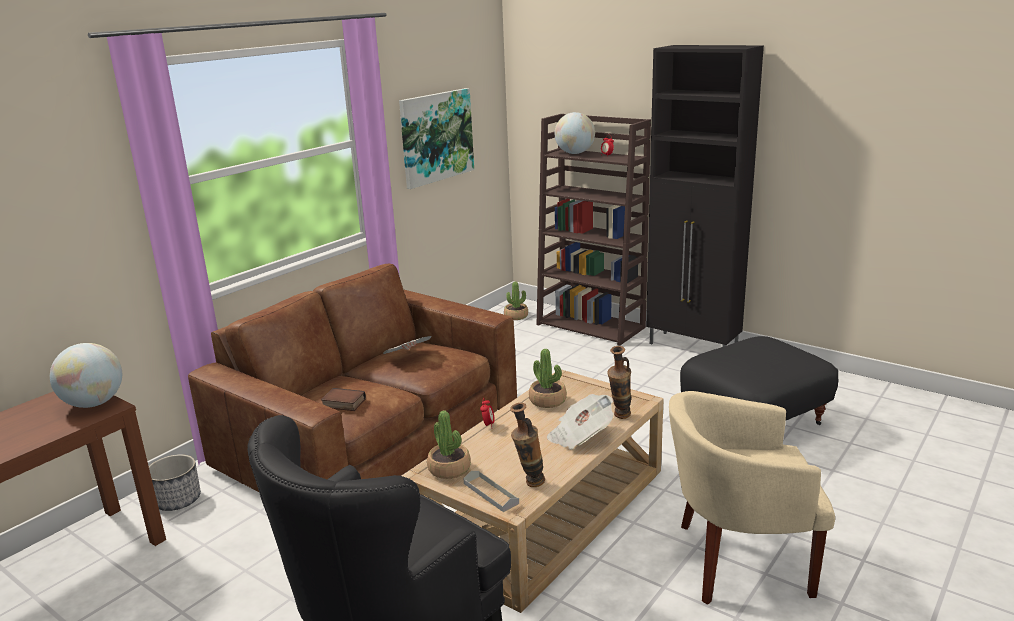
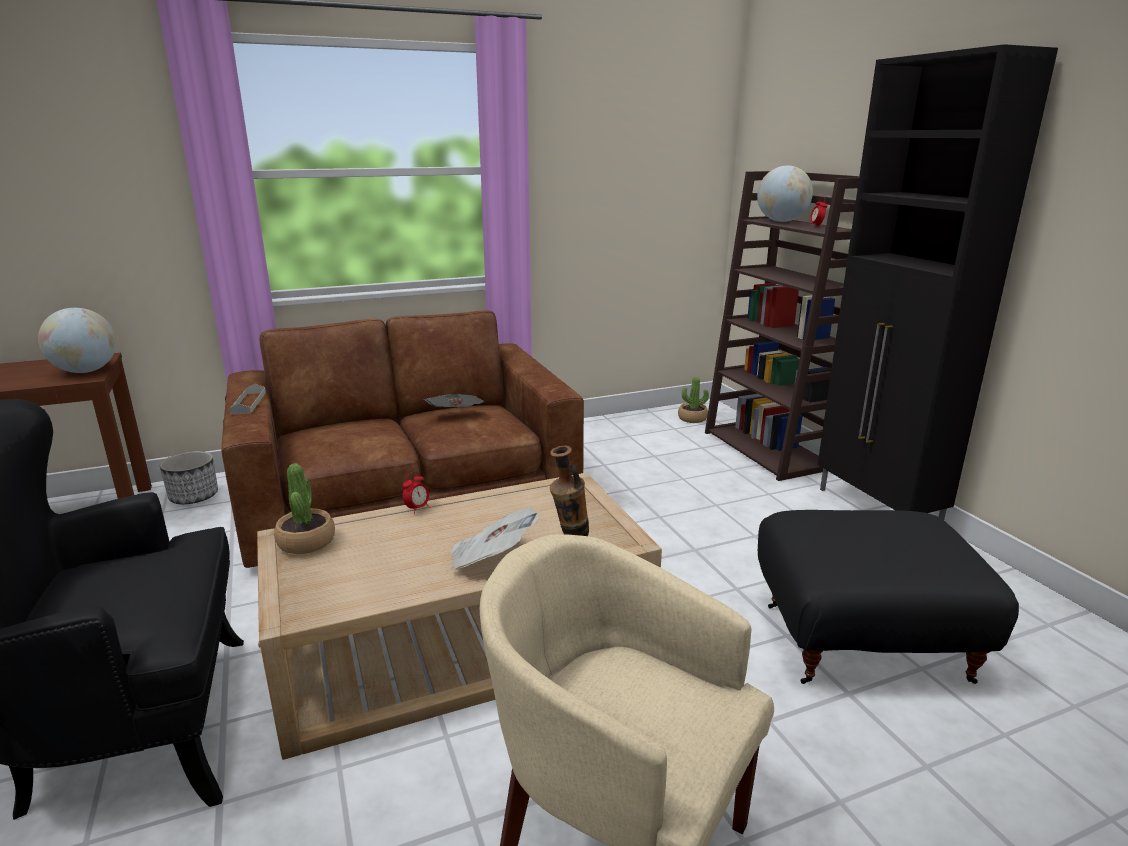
camera: 30 degrees right, 0 degrees up
book [321,388,366,411] -> none
picture [399,88,474,189] -> none
grey tray [463,471,519,512] -> grey tray moved to [229,384,266,415]
vase [510,403,545,487] -> none
potted plant [529,349,567,408] -> none

